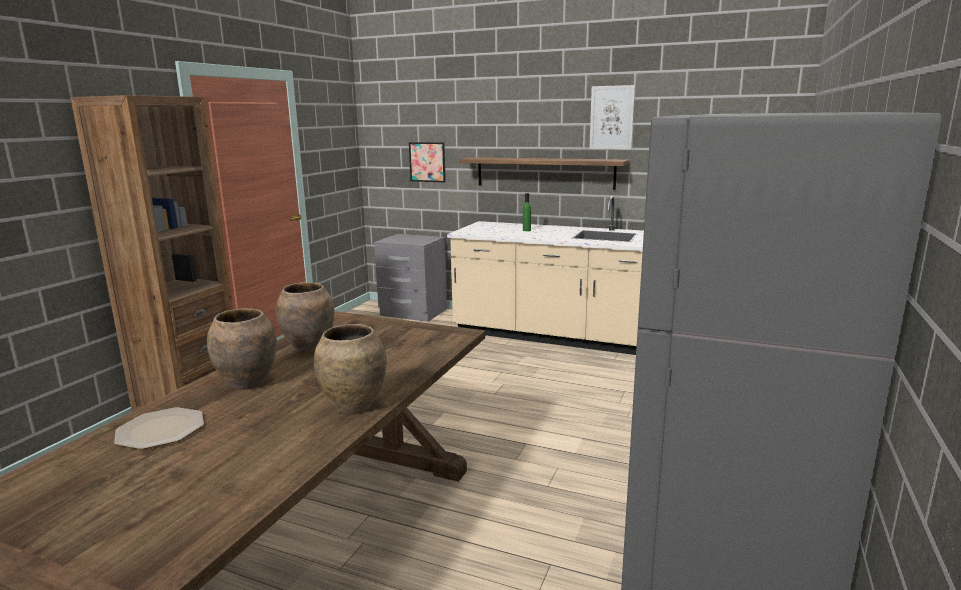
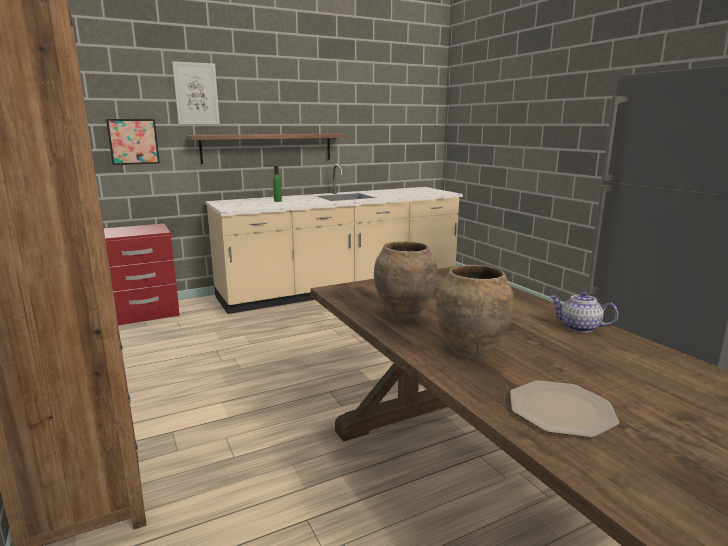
camera: 50 degrees left, 0 degrees up
brown vase [314,324,386,414] -> teapot [550,291,618,333]
grey nightstand [374,234,447,322] -> red nightstand [104,224,180,325]
picture [589,85,635,149] -> picture moved to [172,61,220,124]

